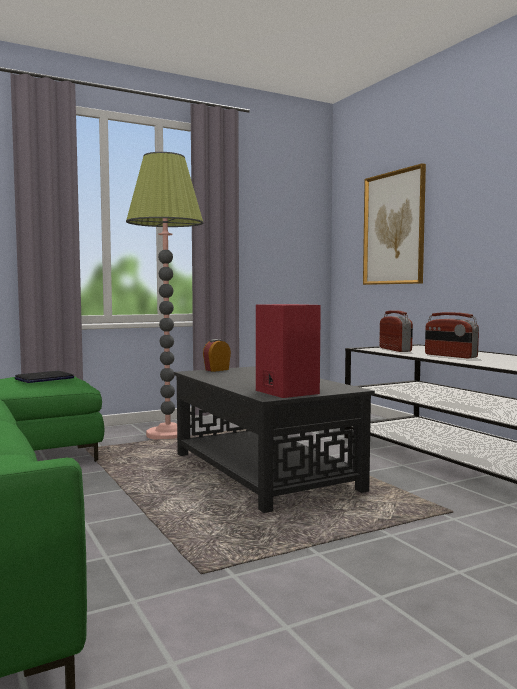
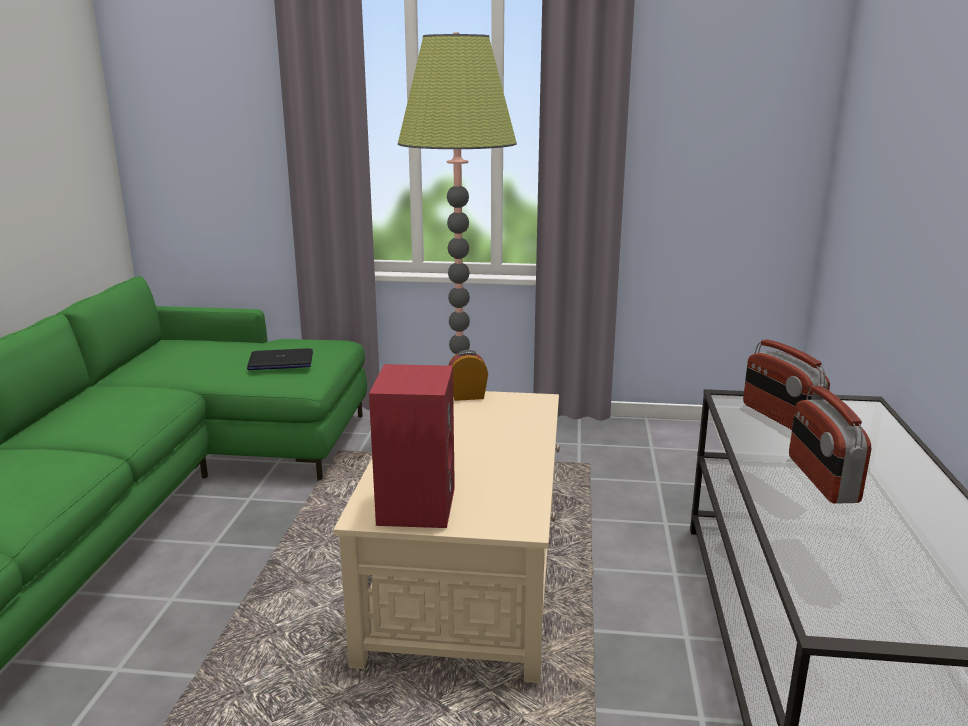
camera: 35 degrees right, 15 degrees up
black coffee table [174,366,375,513] -> beige coffee table [333,391,560,683]
picture [363,163,426,285] -> none
radio [379,310,413,352] -> radio turned 135 degrees clockwise [743,340,830,430]

